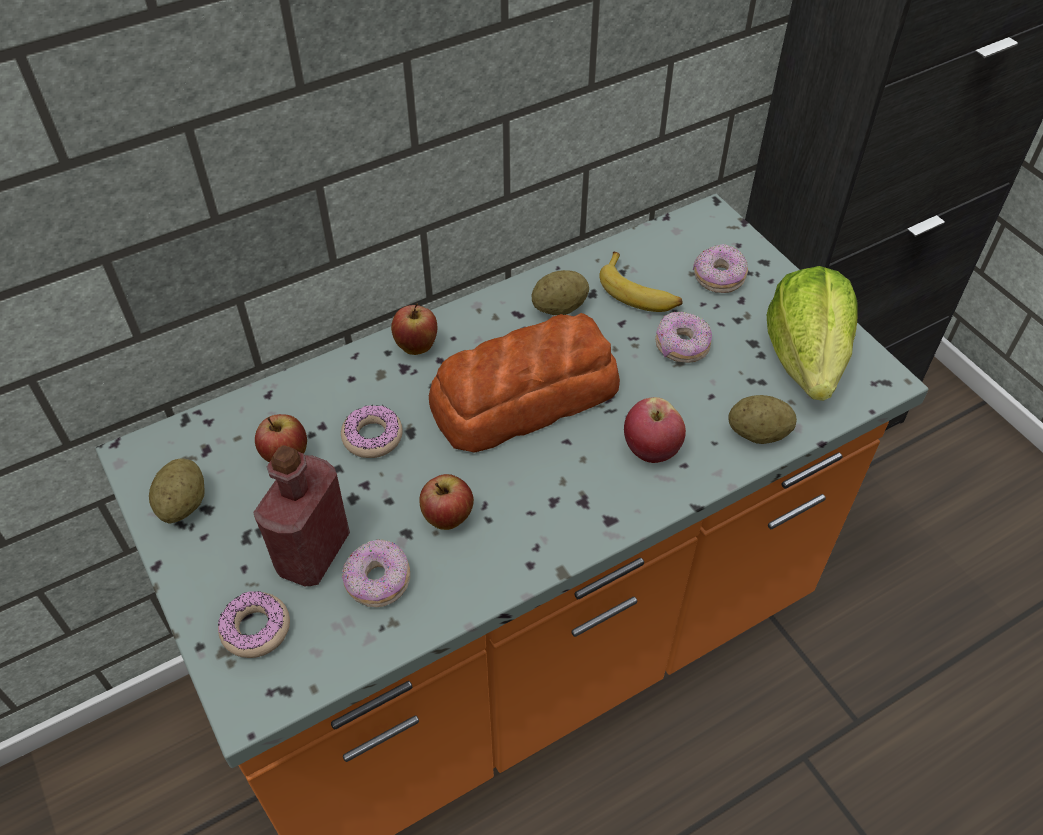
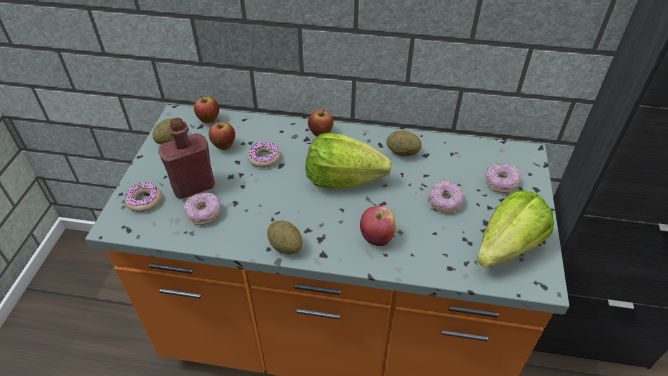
camera: 40 degrees right, 5 degrees down
apple [419,474,474,530] -> apple moved to [194,95,219,123]
bread [429,313,620,453] -> lettuce [306,133,392,189]
banana [600,252,682,312] -> none
potato [729,395,797,444] -> potato moved to [267,220,303,254]

